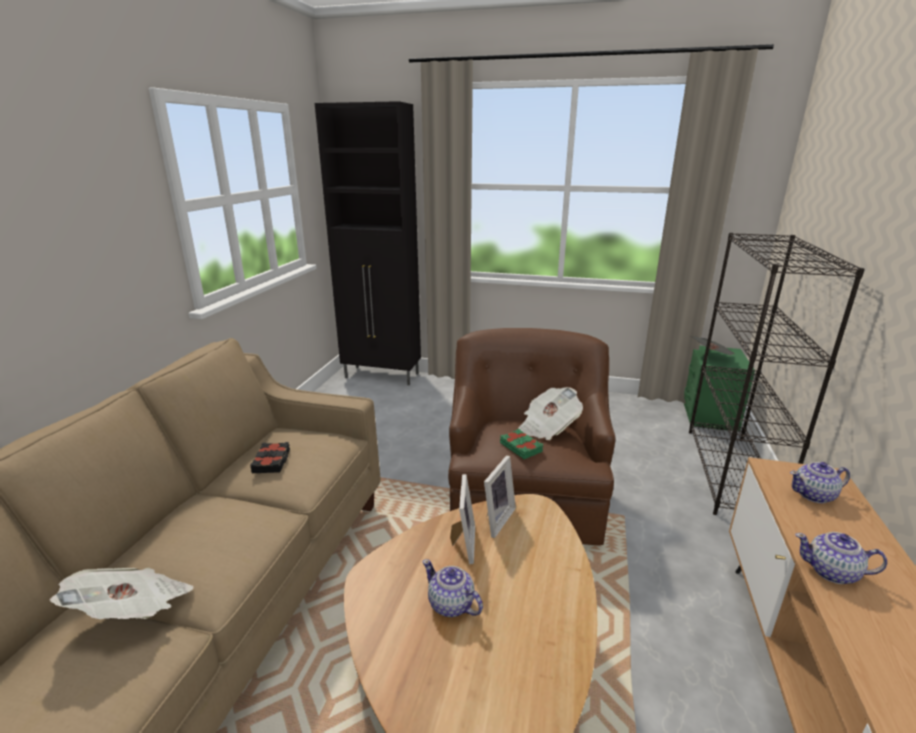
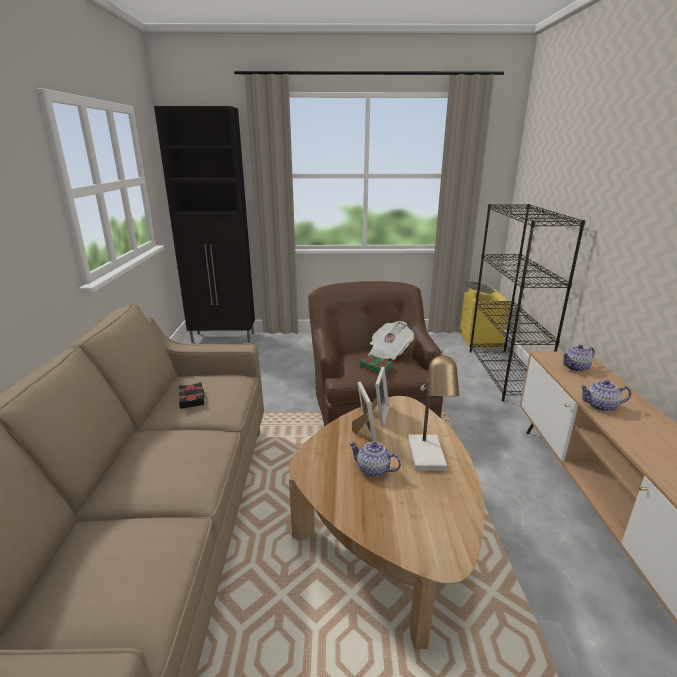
camera: 15 degrees left, 0 degrees up
newspaper [49,568,193,619] -> none
green nightstand [684,346,755,432] -> yellow nightstand [460,289,509,348]
none -> table lamp [408,350,459,471]

